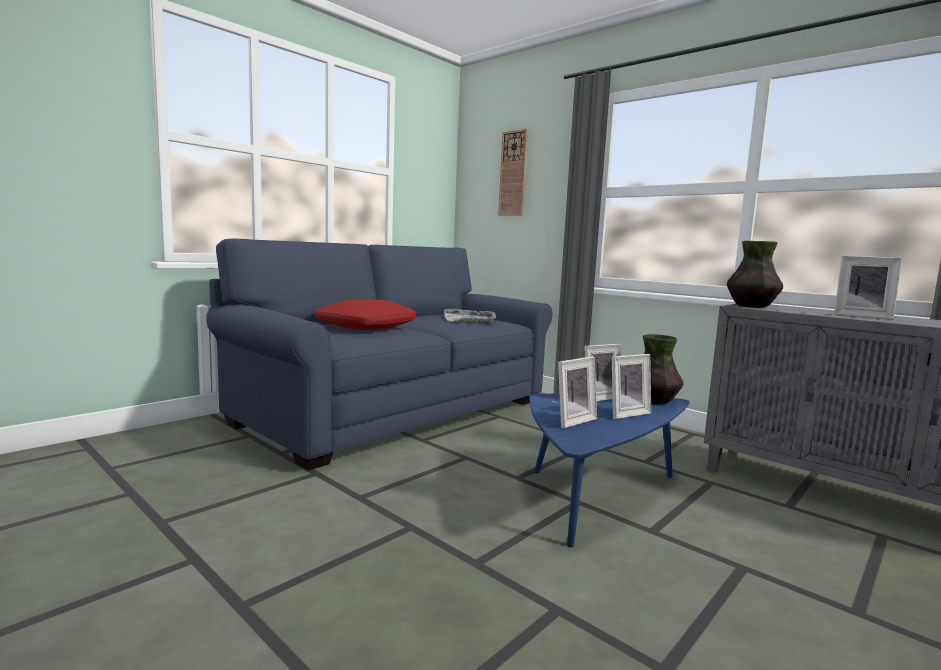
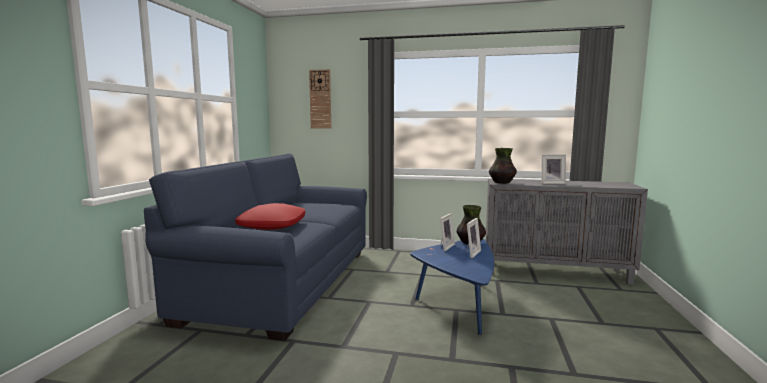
camera: 30 degrees left, 0 degrees up
grey tray [444,309,496,324] -> none
picture frame [558,356,597,428] -> none

